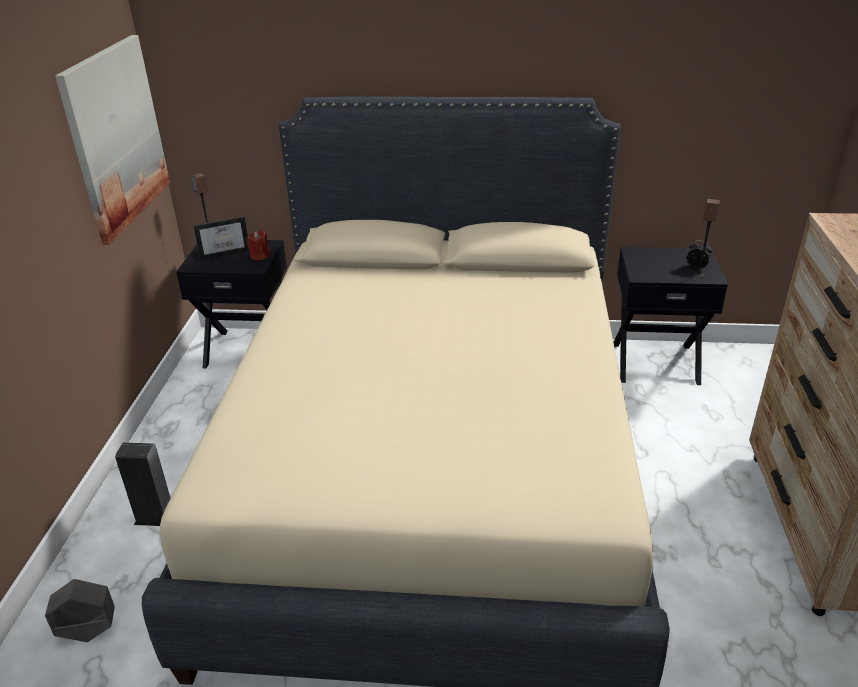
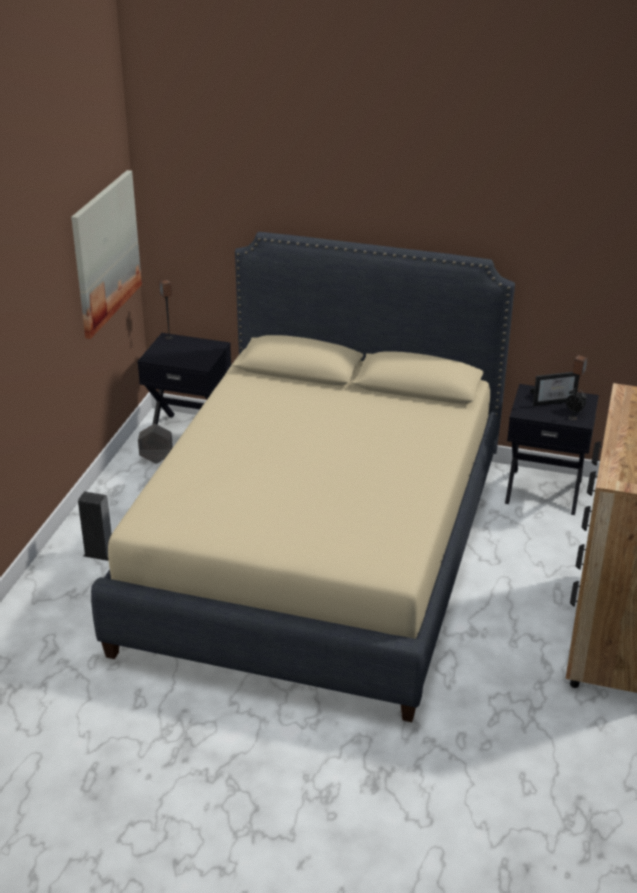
camera: 10 degrees right, 0 degrees up
grey planter [45,579,115,642] -> grey planter moved to [138,423,173,464]
picture frame [193,216,250,260] -> picture frame moved to [530,372,578,406]
red candle [247,230,270,260] -> none

